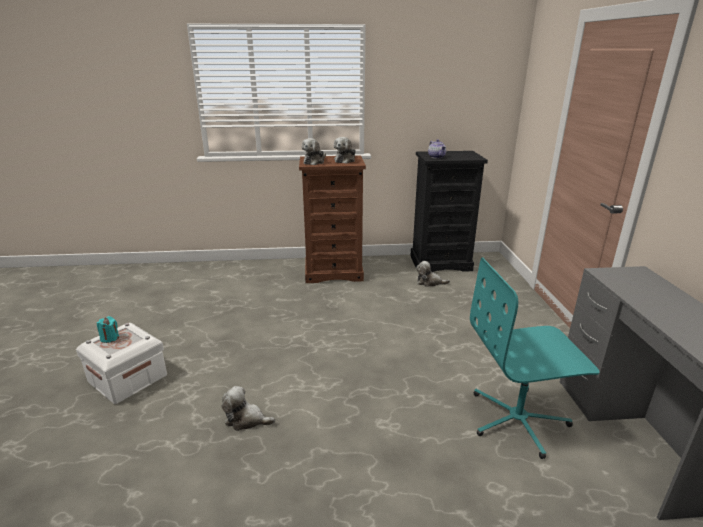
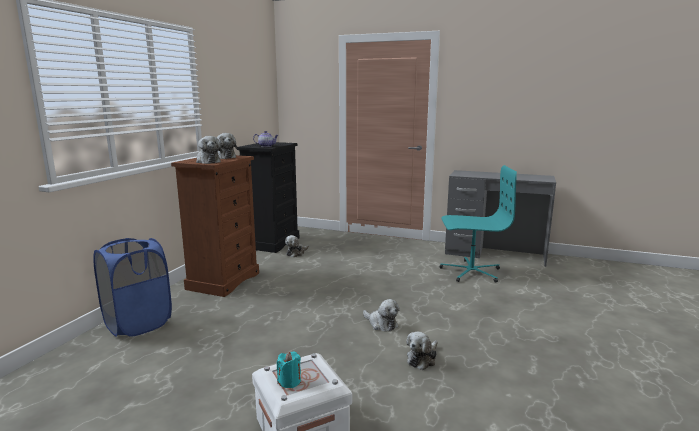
camera: 65 degrees left, 10 degrees down
turquoise office chair [470,257,600,459] -> turquoise office chair turned 105 degrees counterclockwise [439,165,517,283]
none -> blue laundry basket [94,238,172,337]
none -> plush toy [363,299,400,332]

